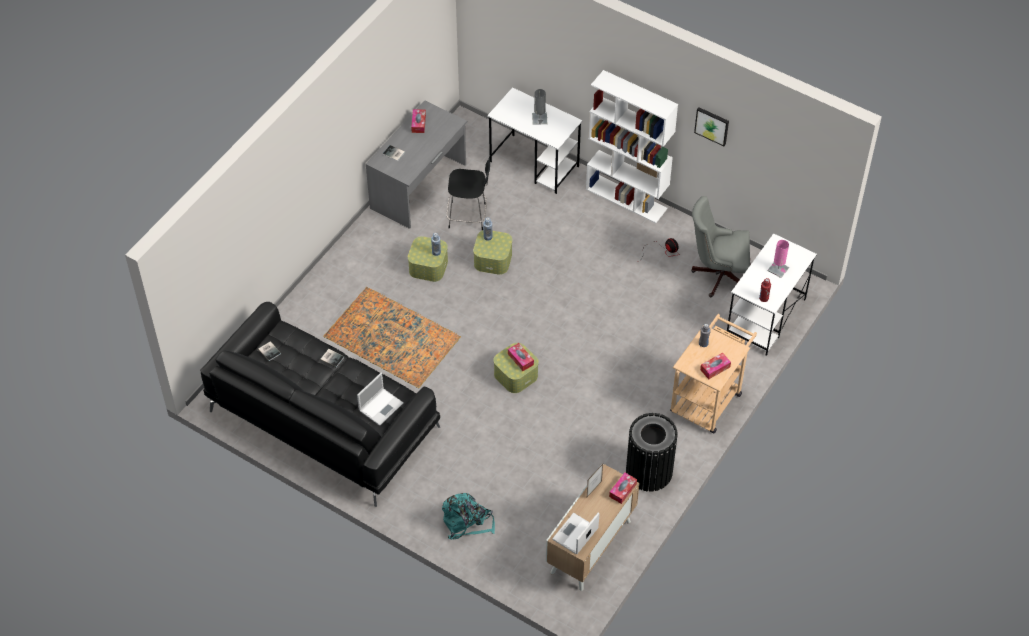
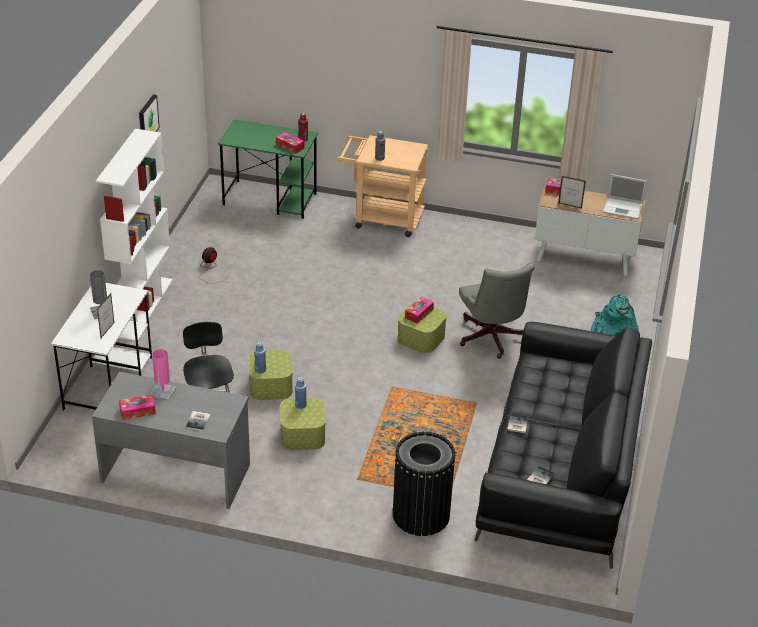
camera: 110 degrees left, 15 degrees down
laptop [357,373,403,426] -> none
black trash can [626,413,678,492] -> black trash can moved to [393,432,455,536]
grey office chair [691,196,751,297] -> grey office chair moved to [459,262,534,359]
tissue box [700,352,731,379] -> tissue box moved to [276,132,305,154]
white desk [727,233,817,356] -> green desk [218,119,318,219]
pink table lamp [768,240,789,278] -> pink table lamp moved to [150,349,177,401]
none -> picture frame [97,293,115,338]

